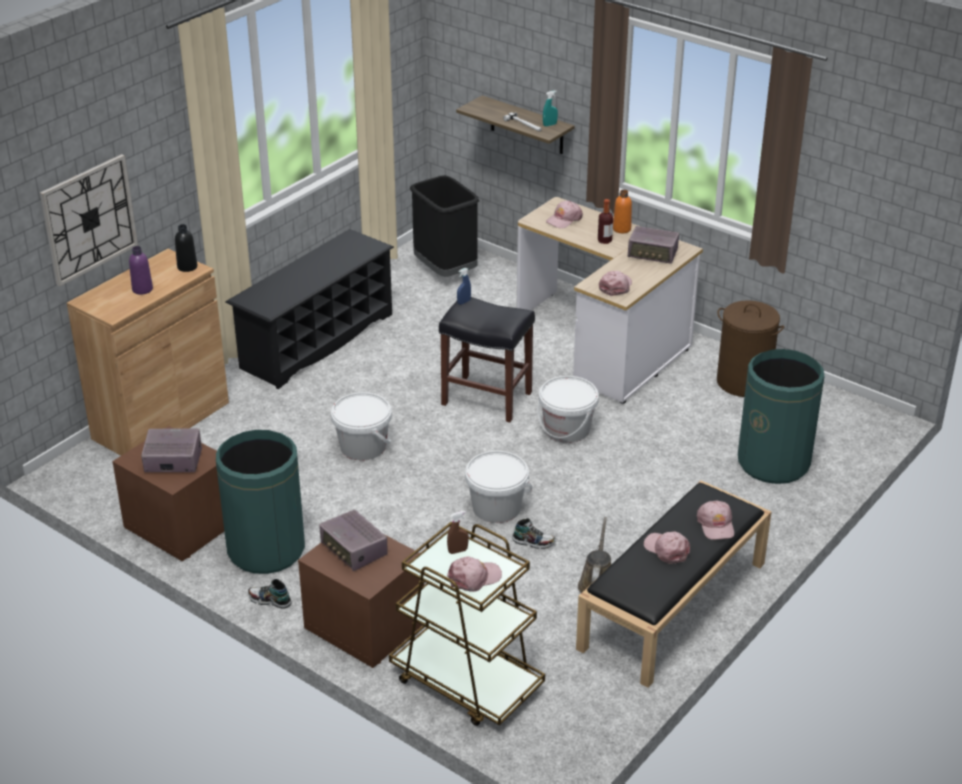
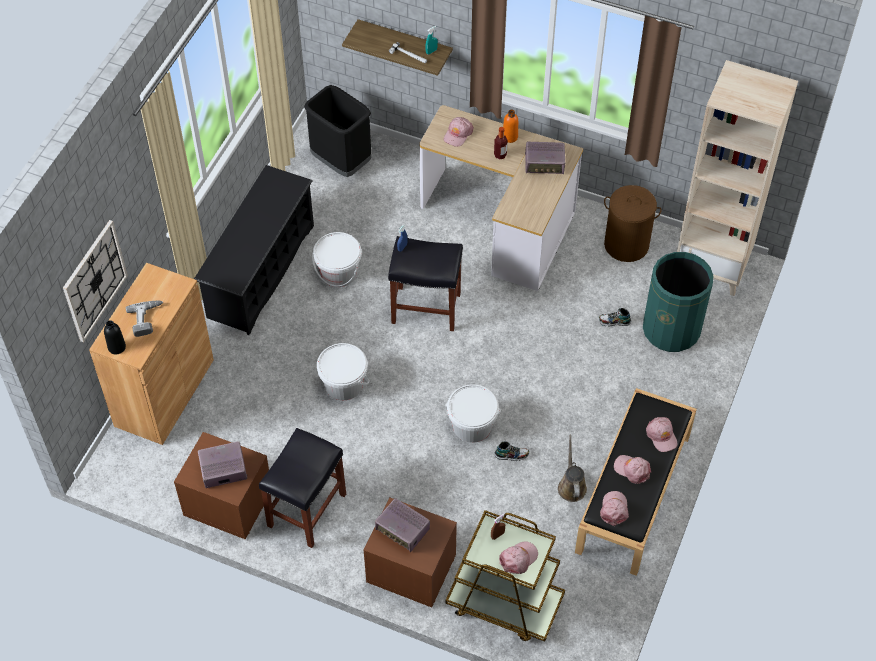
camera: 15 degrees left, 20 degrees up
purple bottle [129,246,153,295] -> power drill [126,300,163,337]
black bottle [175,224,197,272] -> black bottle moved to [104,320,126,354]
green trash can [216,430,305,574] -> black stool [259,428,346,548]
shoe [248,579,292,609] -> shoe moved to [598,308,631,326]
white bucket [537,376,599,443] -> white bucket moved to [312,232,362,287]
pink cap [599,271,632,296] -> pink cap moved to [600,491,629,526]
none -> beige bookcase [677,60,798,296]

